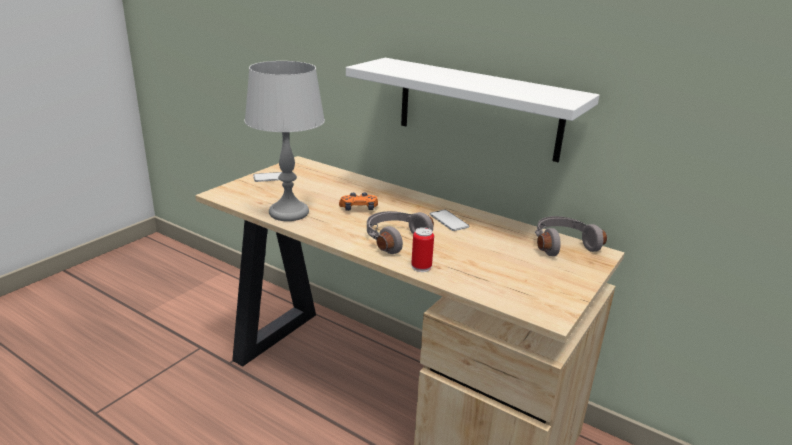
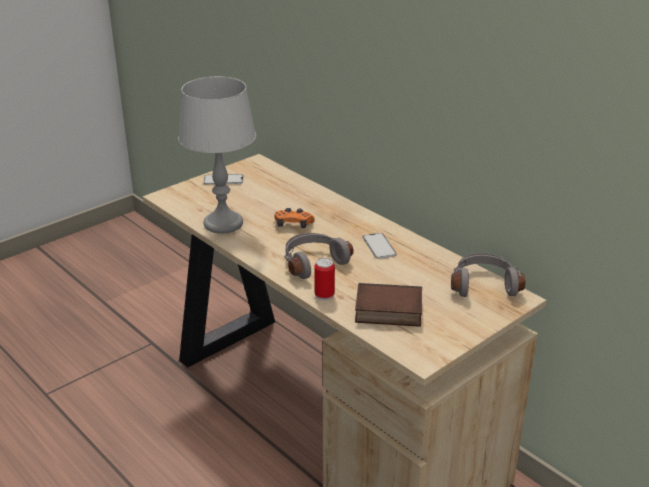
camera: 15 degrees right, 5 degrees up
white shelf [346,58,600,162] -> none
none -> book [355,283,422,327]

